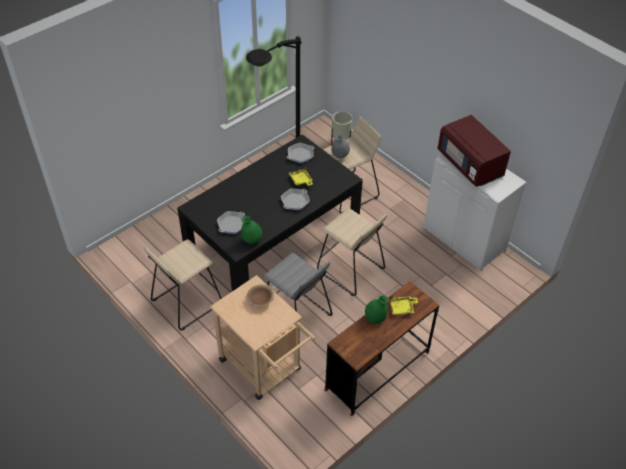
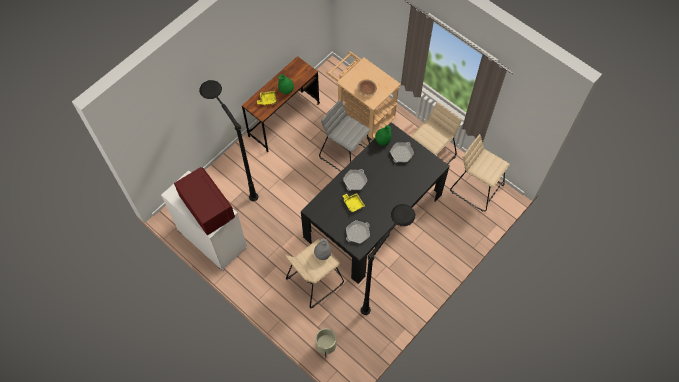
camera: 175 degrees right, 15 degrees up
beige stool [317,208,387,296] -> beige stool moved to [450,134,510,211]
none -> black floor lamp [199,80,258,201]

